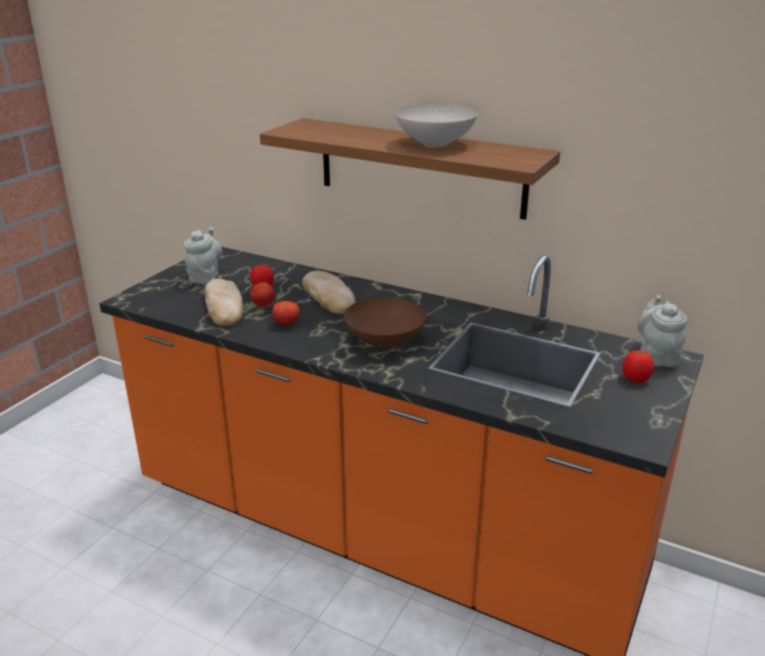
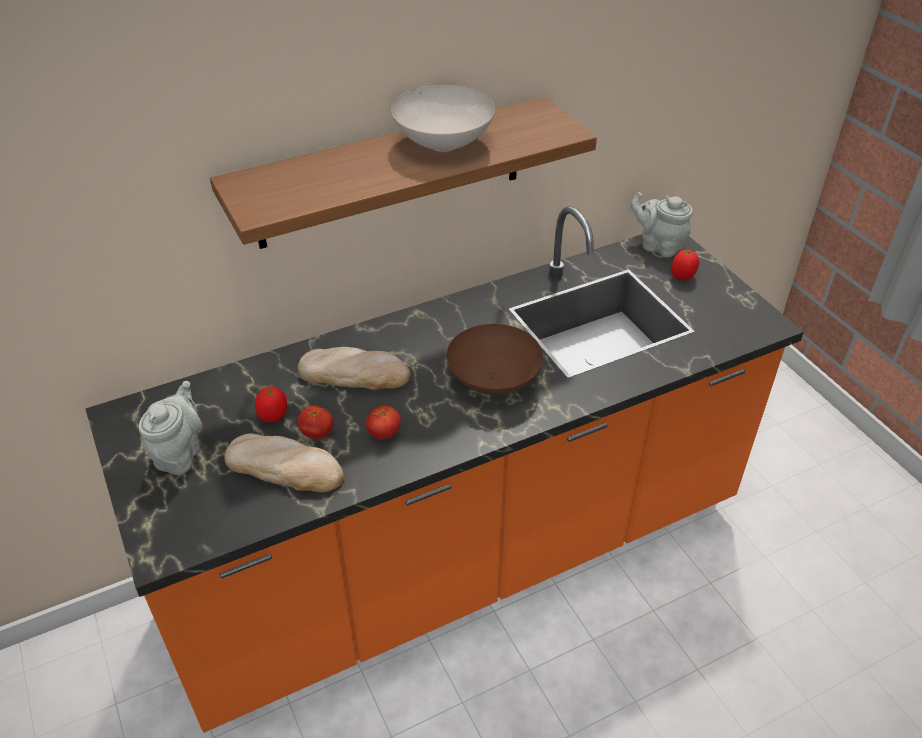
camera: 55 degrees left, 15 degrees up
grey teapot [184,227,222,284] -> grey teapot turned 60 degrees clockwise [139,381,202,475]

